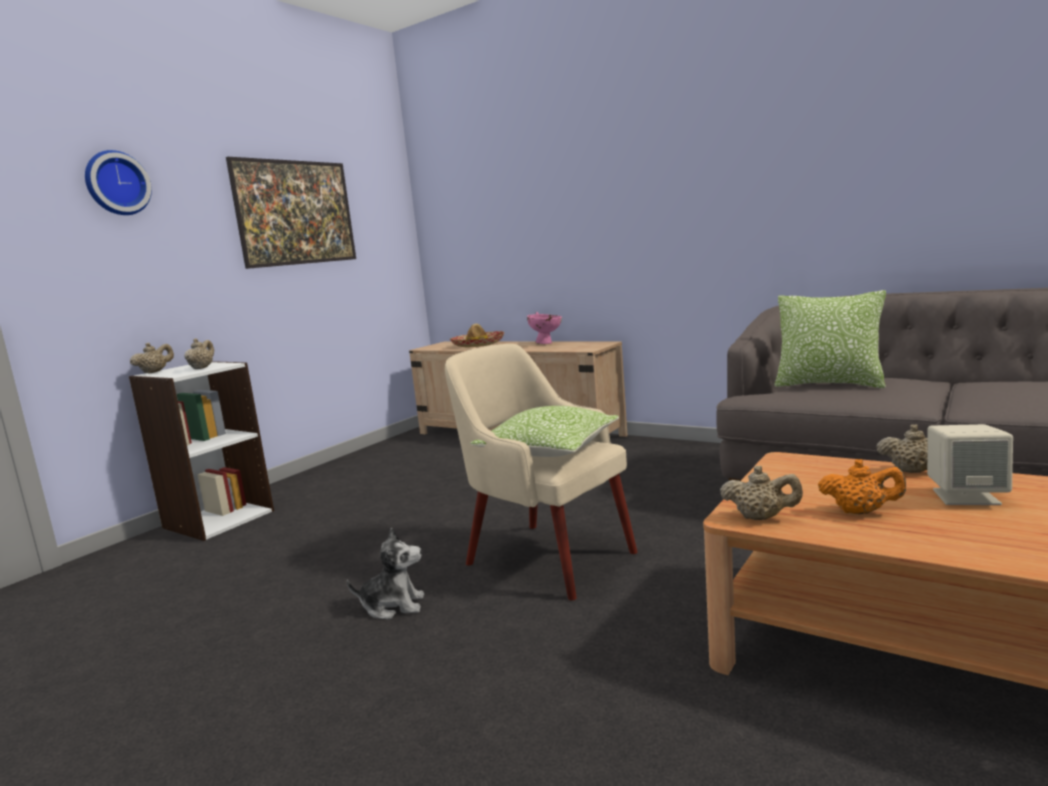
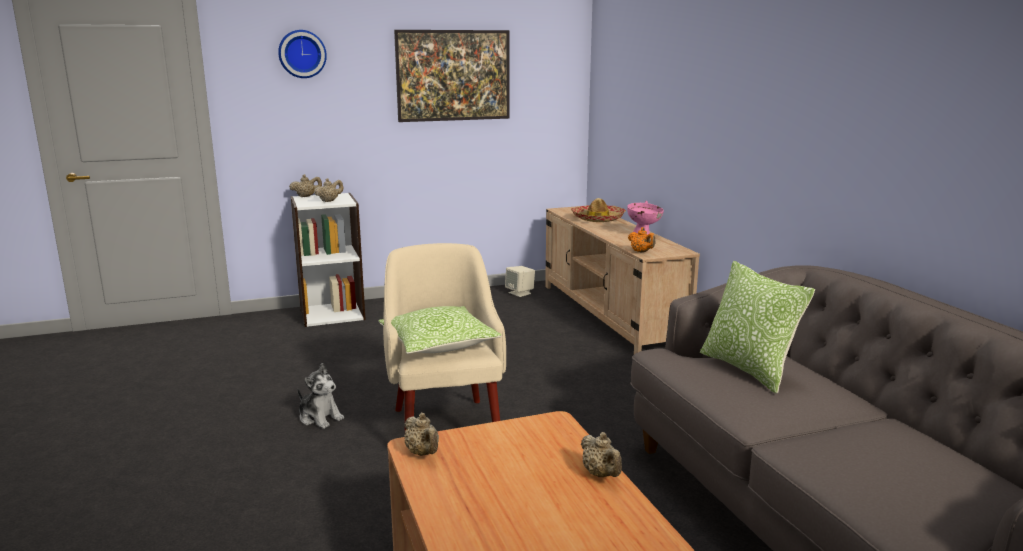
camera: 35 degrees right, 5 degrees up
orange teapot [818,459,906,514] -> orange teapot moved to [628,227,655,252]
beige speaker [927,424,1013,505] -> beige speaker moved to [505,266,535,297]

